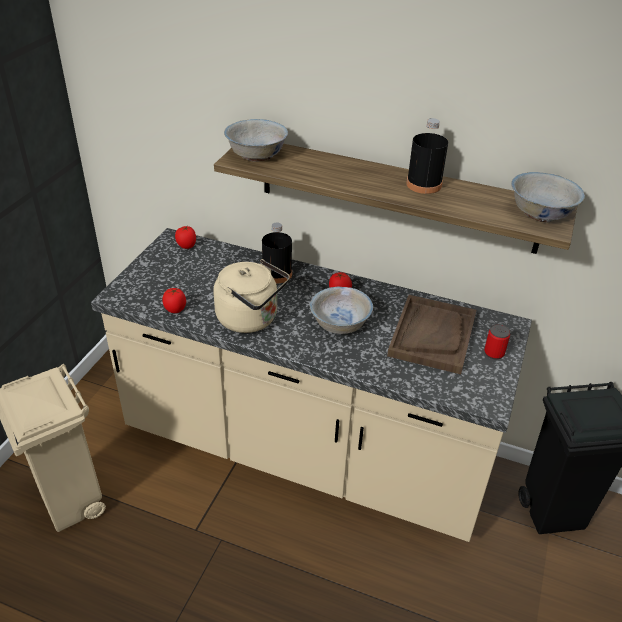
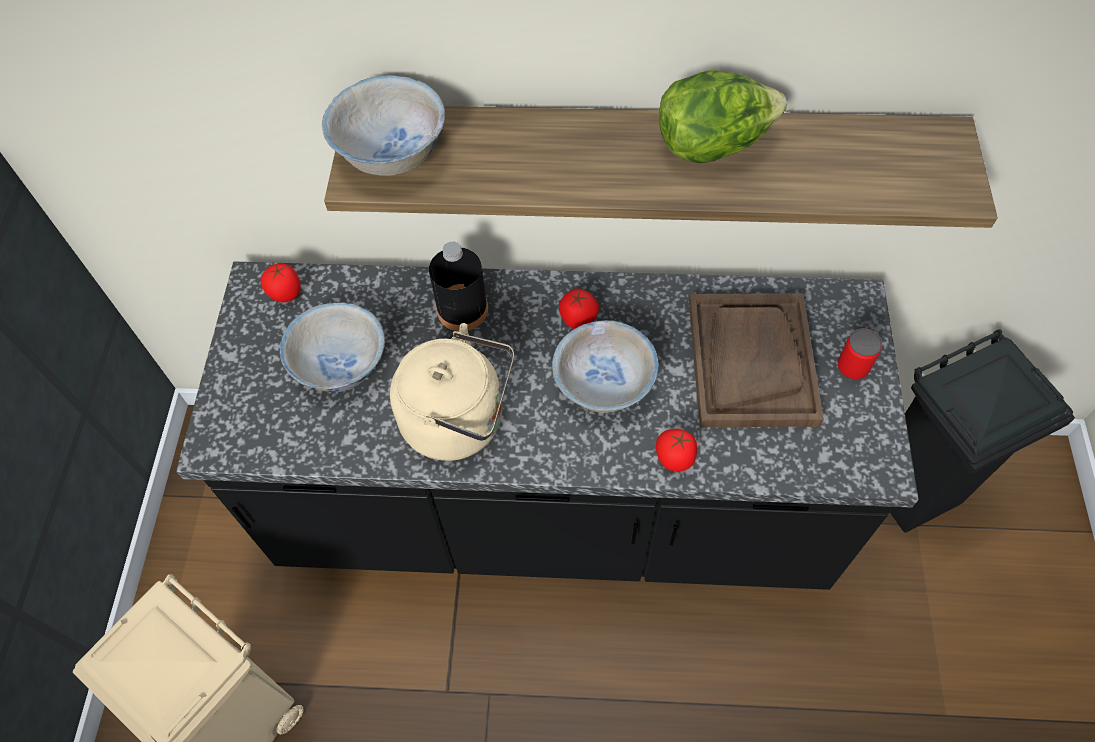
camera: 15 degrees left, 20 degrees up
beige counter [91,228,532,542] -> black counter [176,262,918,590]
tomato [162,288,186,313] -> tomato moved to [656,429,697,472]
black bottle [406,118,448,194] -> lettuce [659,70,787,164]
white bowl [511,172,585,222] -> white bowl moved to [280,302,385,392]

